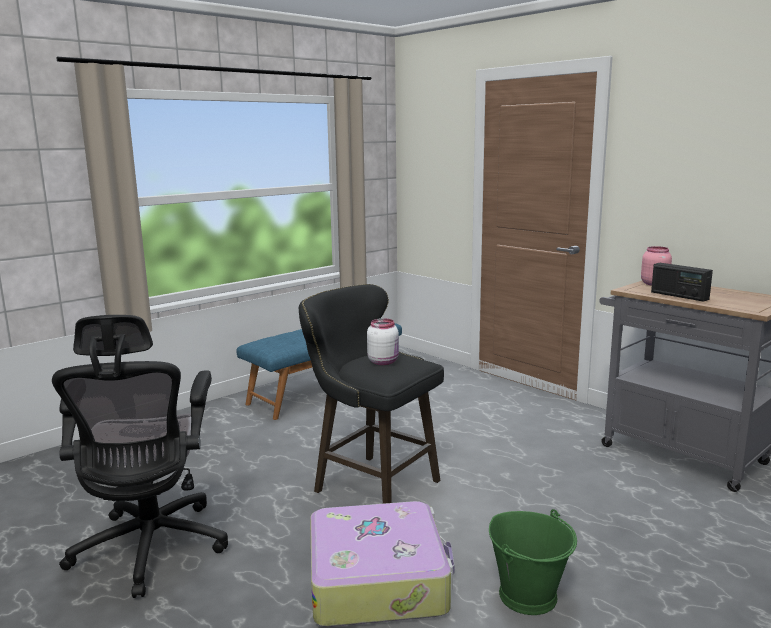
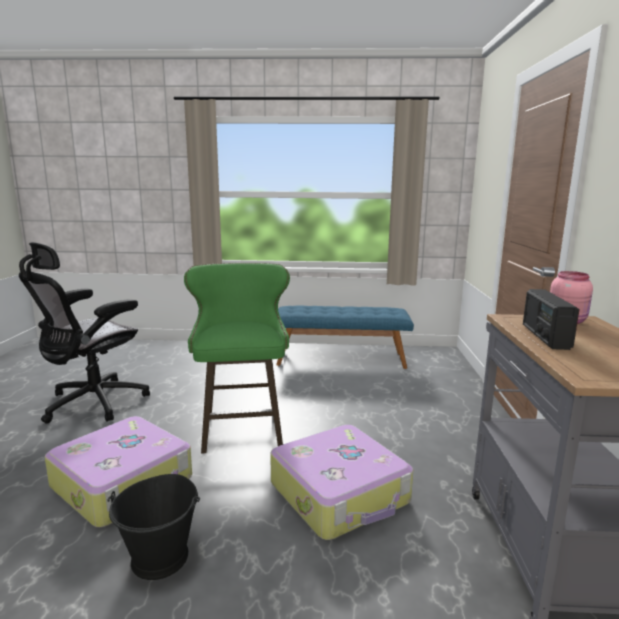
camera: 45 degrees right, 0 degrees up
black stool [299,284,444,504] -> green stool [184,263,290,454]
white jar [367,318,399,365] -> none
green bucket [489,509,577,615] -> black bucket [107,474,200,580]
none -> suitcase [270,425,413,540]

